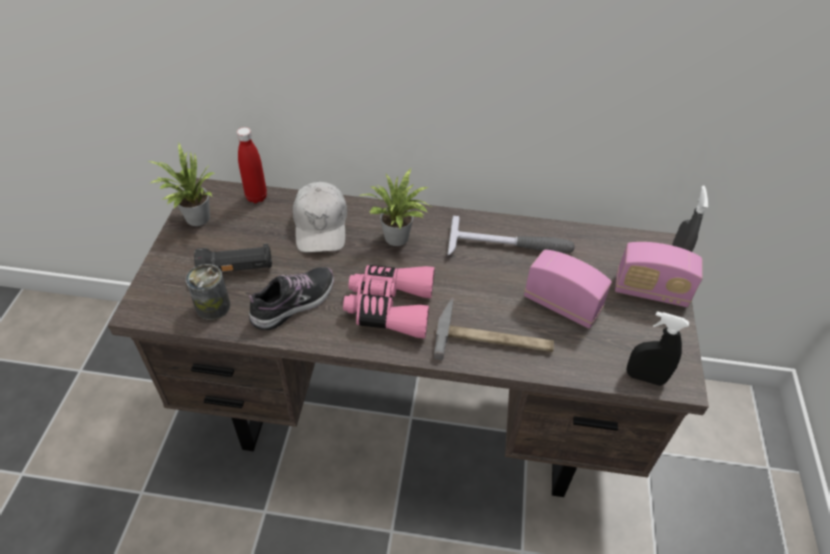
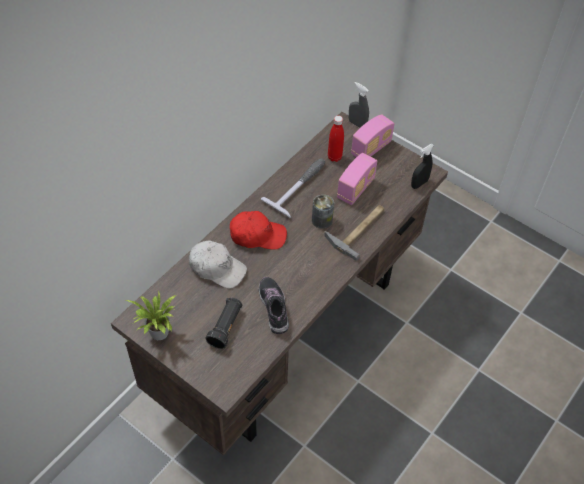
camera: 60 degrees left, 5 degrees up
can [186,264,230,320] -> can moved to [312,195,334,229]
red bottle [237,127,267,203] -> red bottle moved to [328,116,344,162]
pink binoculars [343,265,435,339] -> none
potted plant [359,168,430,246] -> red cap [230,211,287,250]
radio [524,250,612,329] -> radio turned 150 degrees clockwise [337,153,377,205]

